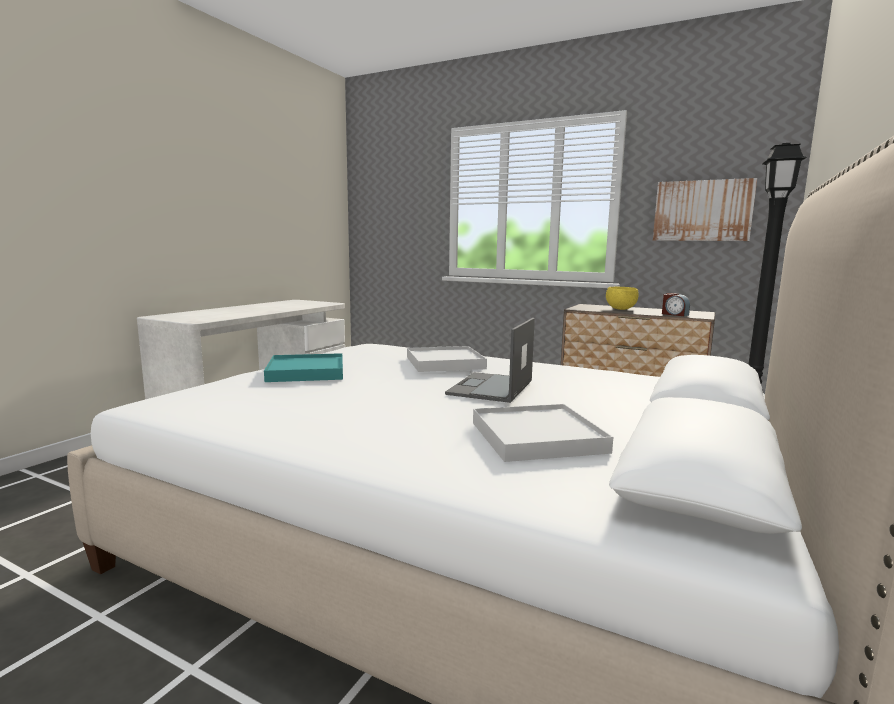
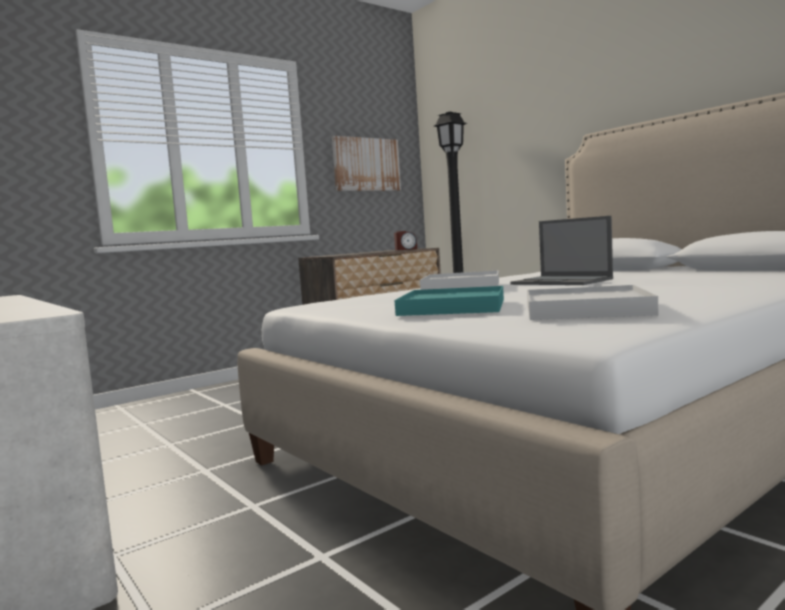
camera: 65 degrees left, 5 degrees down
white tray [473,404,613,462] -> white tray moved to [527,285,658,320]
yellow bowl [606,287,639,310] -> none

